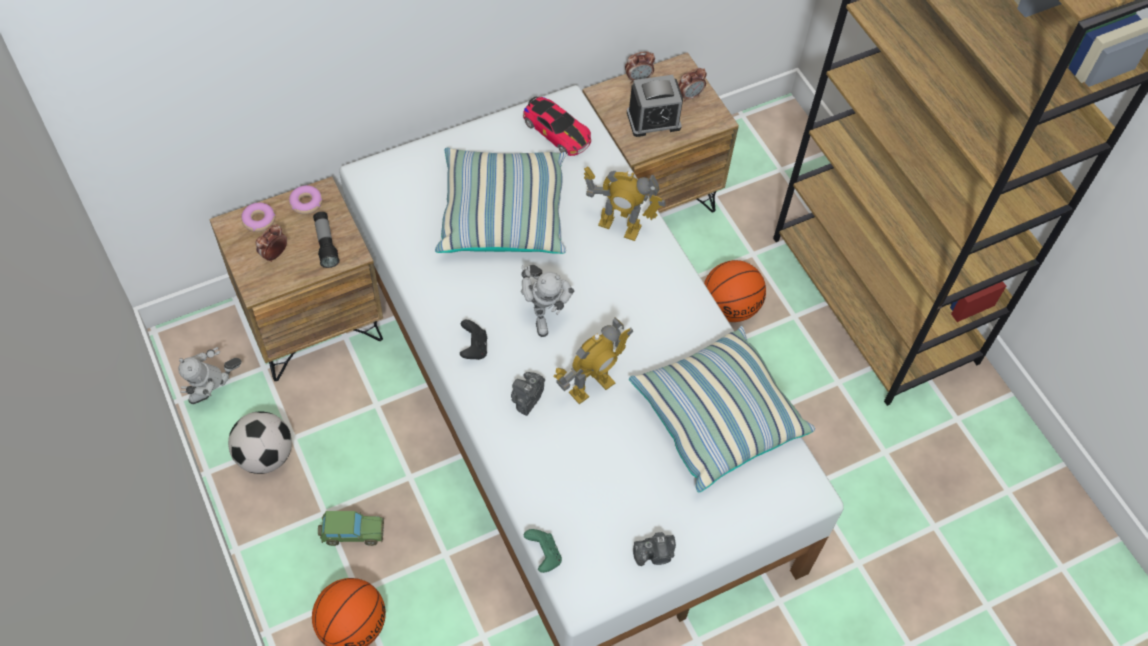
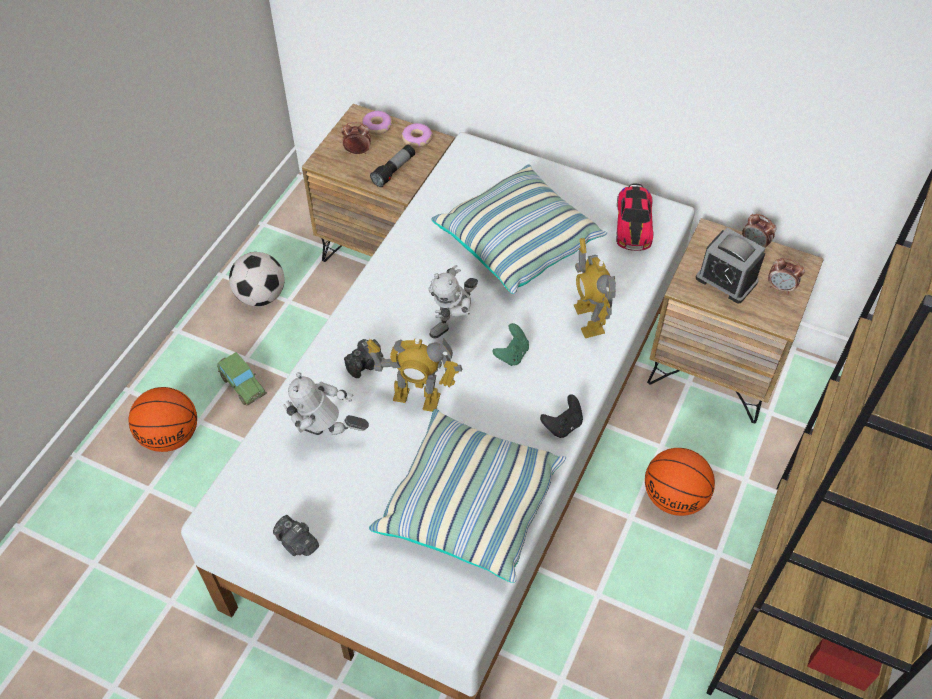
camera: 55 degrees right, 5 degrees down
toy robot [178,347,242,404] -> toy robot moved to [283,372,369,435]
black game controller [460,320,487,360] -> black game controller moved to [540,394,583,438]
camera [511,372,545,416] -> camera turned 150 degrees clockwise [344,339,383,378]
green game controller [524,529,562,573] -> green game controller moved to [492,323,529,366]

